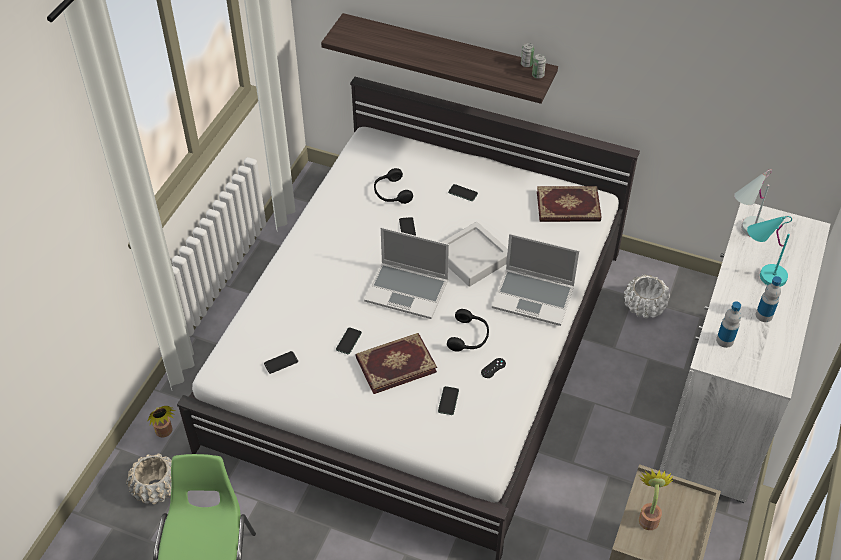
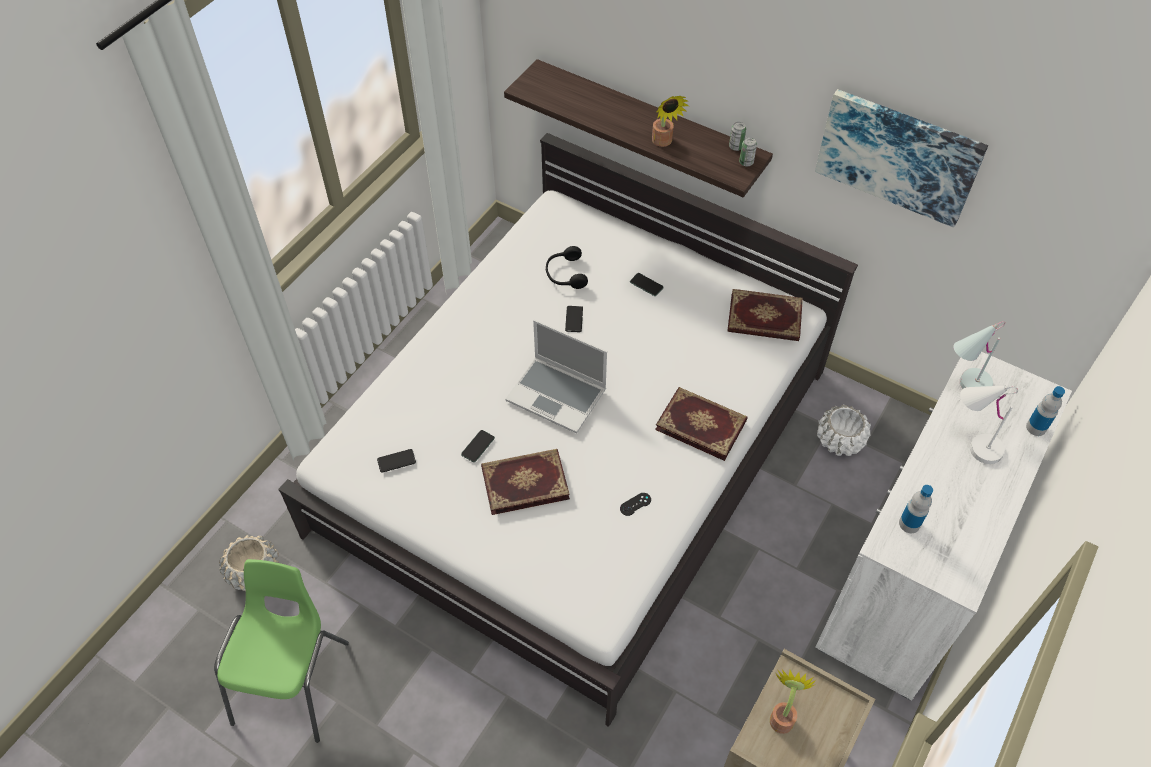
camera: 10 degrees right, 5 degrees up
potted plant [147,406,175,437] -> potted plant moved to [652,96,689,147]
phone [438,386,459,415] -> none
grey tray [442,222,508,287] -> none
black headphones [447,309,489,352] -> none
laptop [492,234,579,326] -> book [655,387,747,461]
turquoise table lamp [747,216,792,287] -> white table lamp [960,385,1018,464]
bottle [756,276,782,322] -> bottle moved to [1026,386,1065,436]
none -> picture [815,89,988,228]

